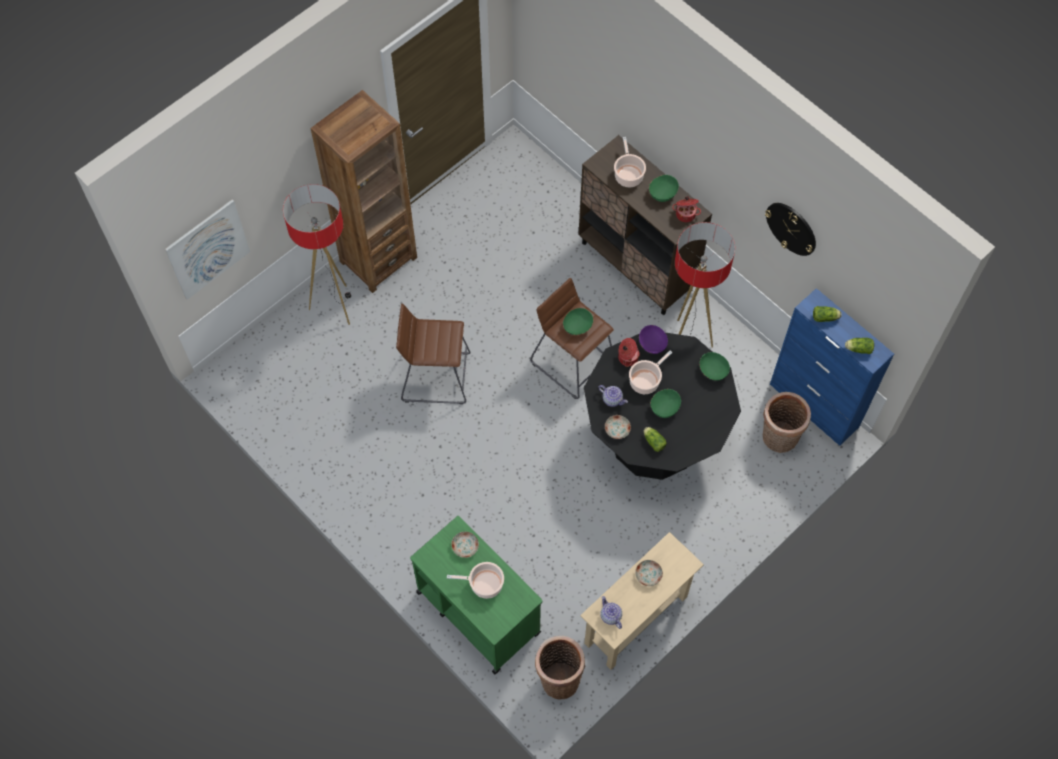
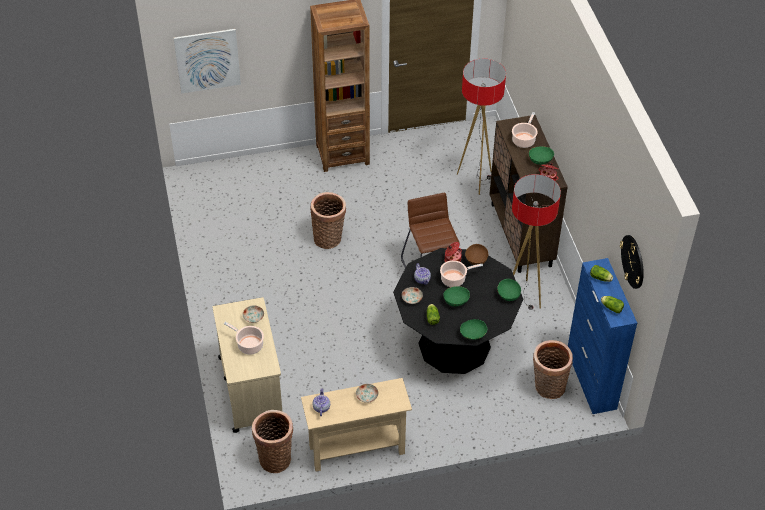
camera: 30 degrees right, 15 degrees down
floor lamp [283,184,351,325] -> floor lamp moved to [457,59,506,195]
brown stool [396,304,471,404] -> basket [310,192,346,249]
green cart [410,516,542,674] -> beige cart [213,297,282,433]
green bowl [563,308,593,335] -> green bowl moved to [460,319,487,340]
purple bowl [639,325,668,354] -> brown bowl [465,244,488,265]
wall clock [765,203,816,256] -> wall clock moved to [620,235,644,289]

